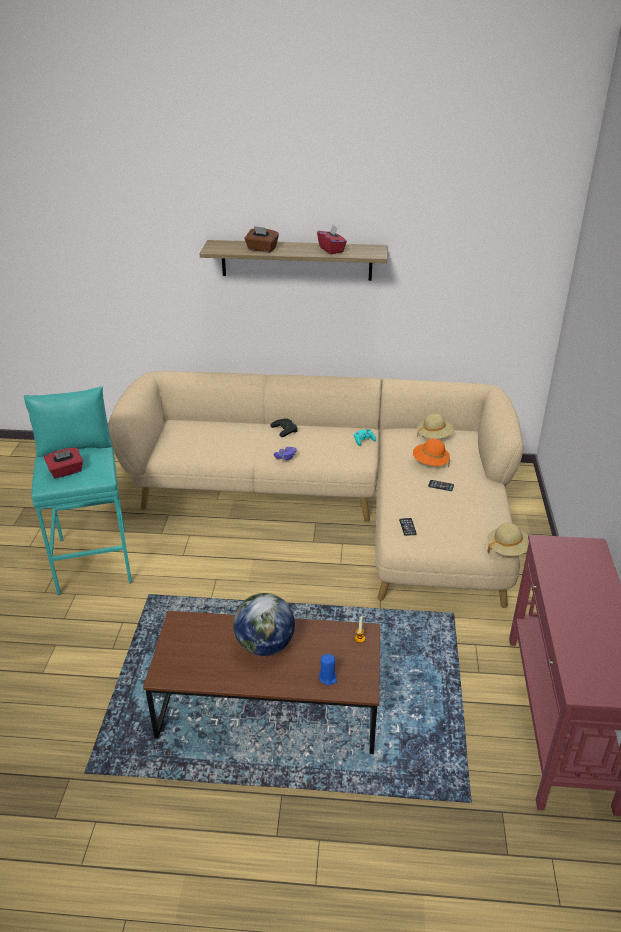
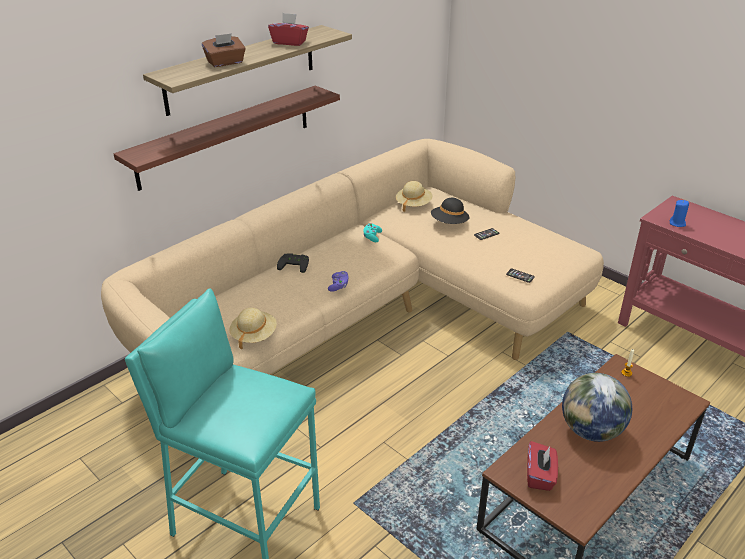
camera: 50 degrees left, 0 degrees up
red tissue box [44,448,83,479] -> red tissue box moved to [527,441,558,491]
blue candle [319,653,337,686] -> blue candle moved to [670,200,689,227]
orange hat [413,439,450,467] -> black hat [431,198,470,224]
beige hat [487,523,529,556] -> beige hat moved to [229,308,277,350]
none -> shelf [114,86,340,191]

